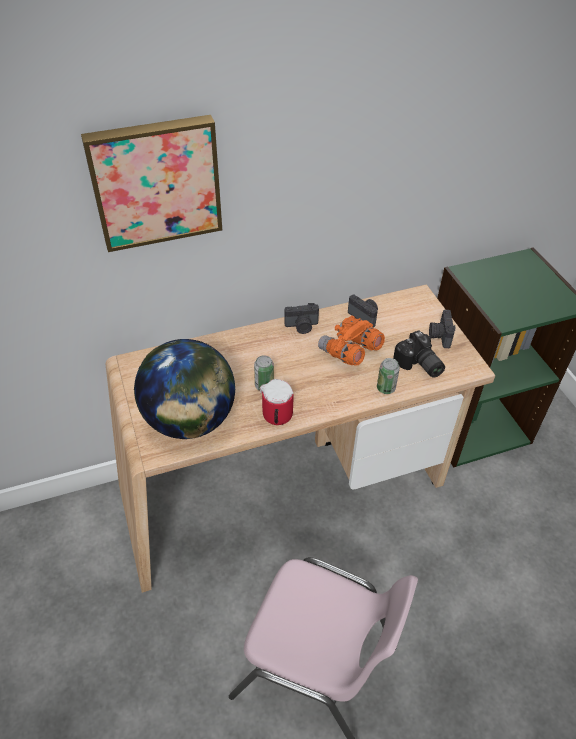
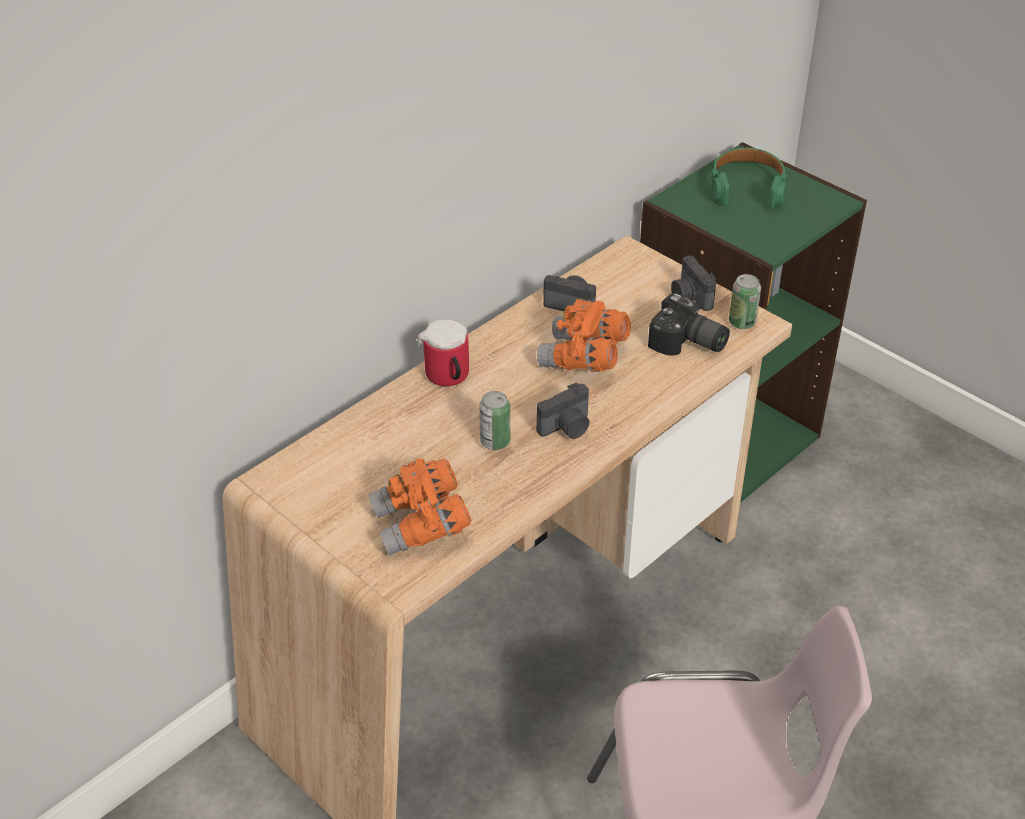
camera: 25 degrees left, 5 degrees down
picture [81,115,222,252] -> none
globe [134,339,235,439] -> orange binoculars [368,458,472,555]
mug [260,379,293,425] -> mug moved to [417,320,469,386]
camera [284,303,319,334] -> camera moved to [536,383,590,439]
can [377,358,400,394] -> can moved to [729,274,761,329]
none -> green headphones [711,148,787,209]

